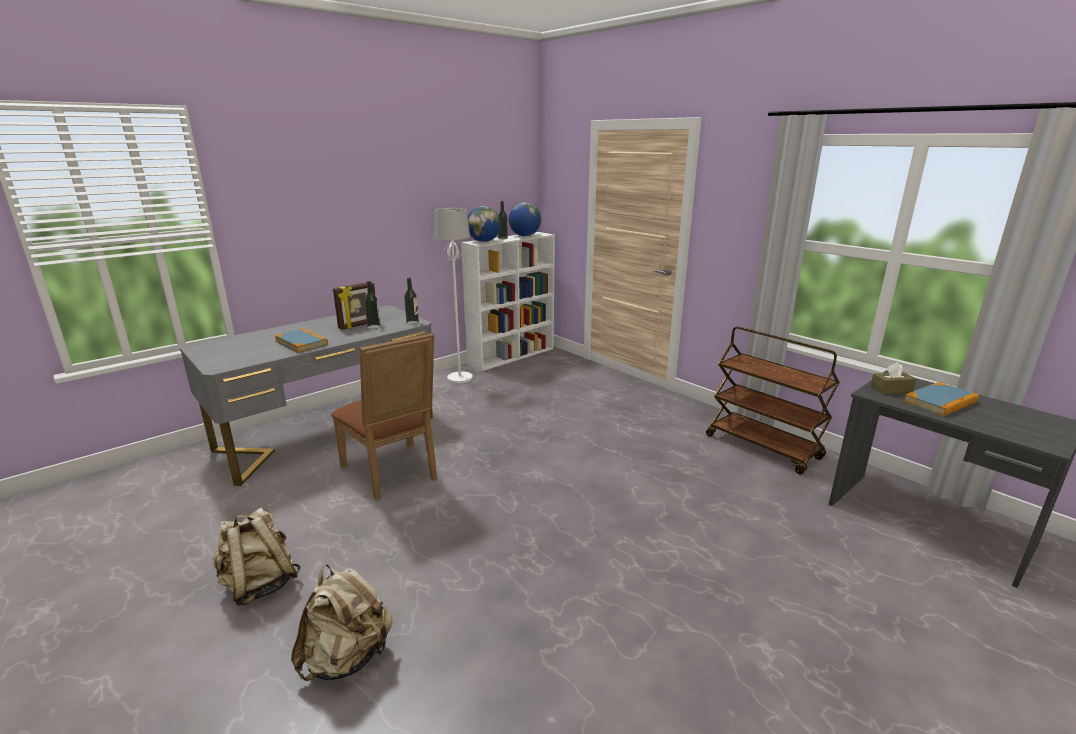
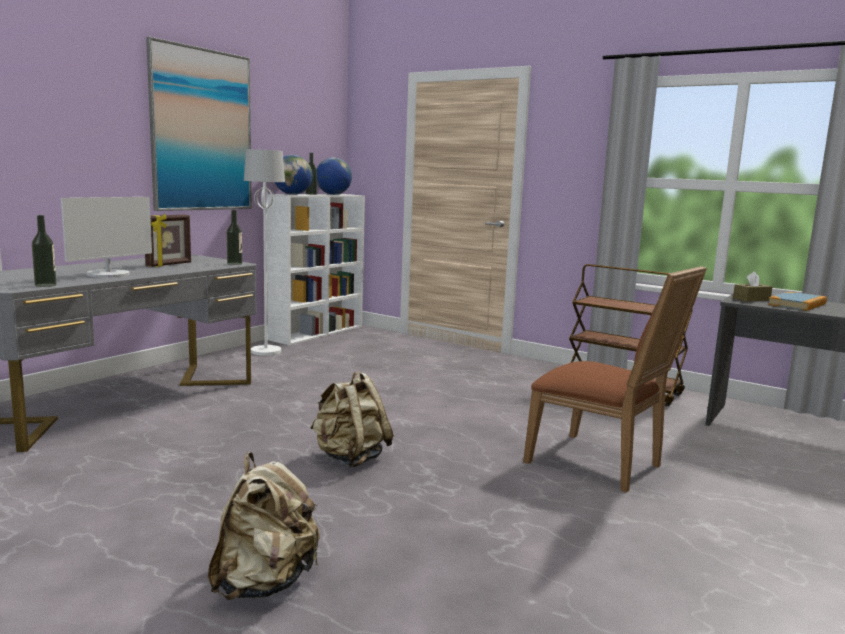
camera: 15 degrees left, 10 degrees down
beige backpack [213,508,301,606] -> beige backpack moved to [310,372,394,468]
book [274,328,328,353] -> monitor [61,197,152,278]
brown chair [331,333,437,500] -> brown chair moved to [523,266,707,493]
bottle [364,281,380,329] -> bottle moved to [32,215,57,287]
none -> picture [146,37,252,211]

